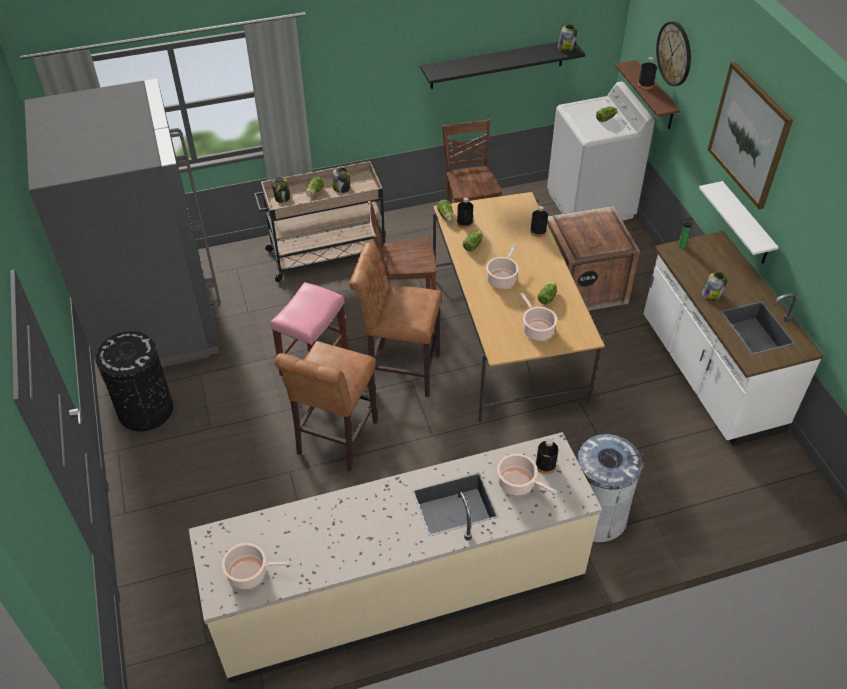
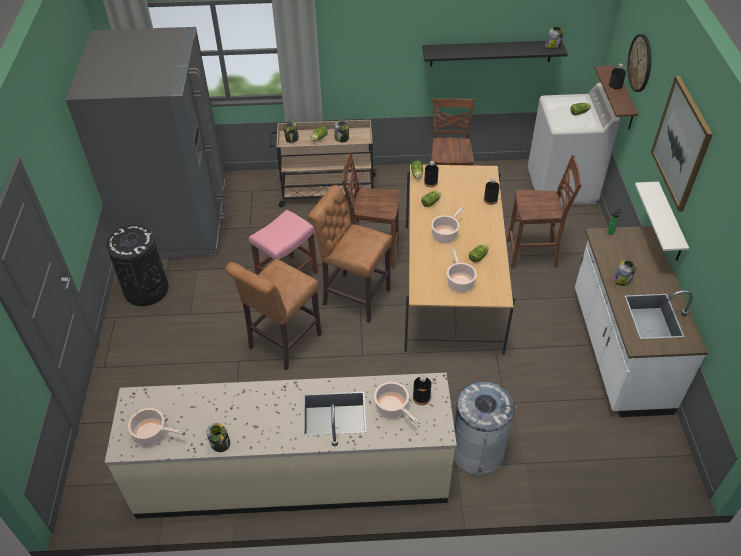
camera: 15 degrees right, 0 degrees up
crate [547,206,640,311] -> brown chair [507,155,582,268]
none -> jar [207,423,230,452]

